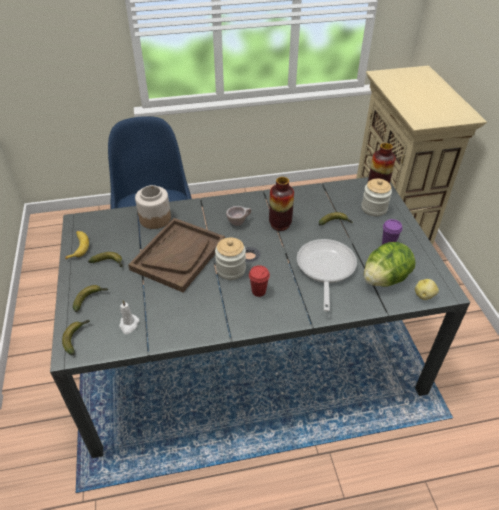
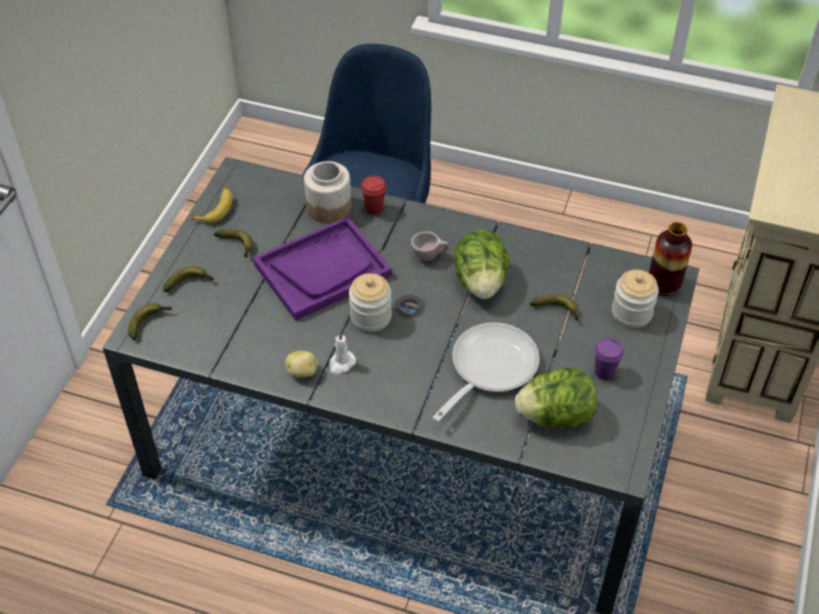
camera: 30 degrees right, 5 degrees up
white candle [119,300,140,334] -> white candle moved to [329,332,356,374]
brown tray [128,218,225,292] -> purple tray [253,216,392,321]
red cup [249,265,270,297] -> red cup moved to [361,176,386,215]
vase [269,177,294,231] -> lettuce [454,230,509,299]
potato [415,279,439,300] -> potato moved to [285,350,318,378]

